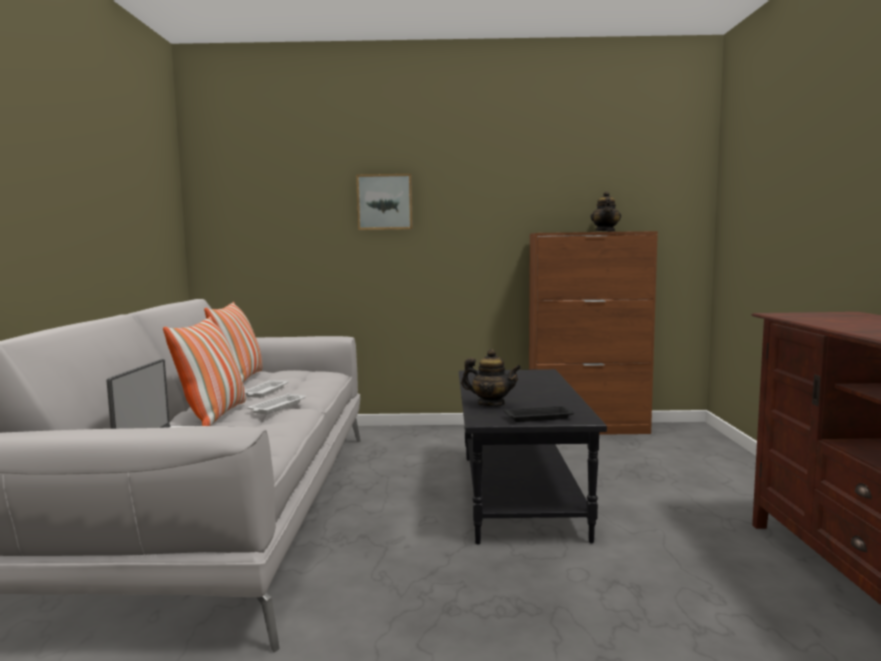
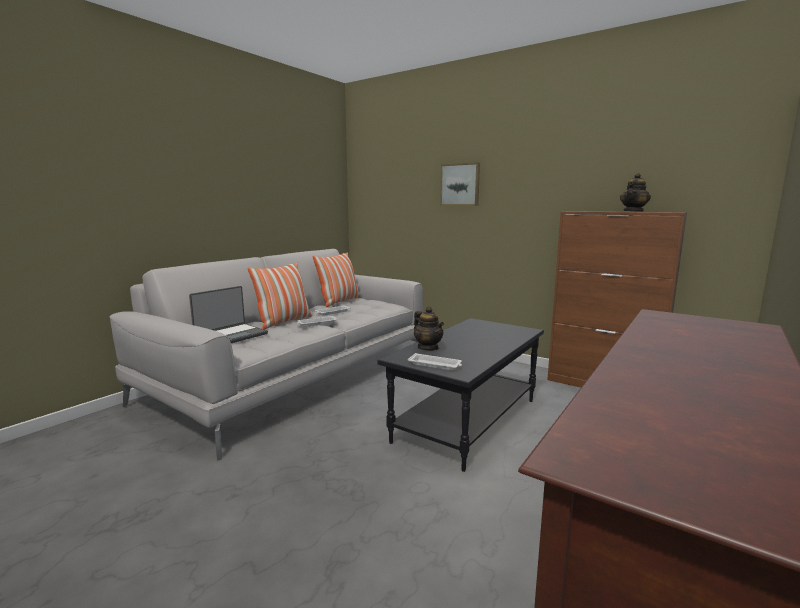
camera: 35 degrees right, 5 degrees up
black tray [503,406,574,422] -> white tray [408,353,462,371]

